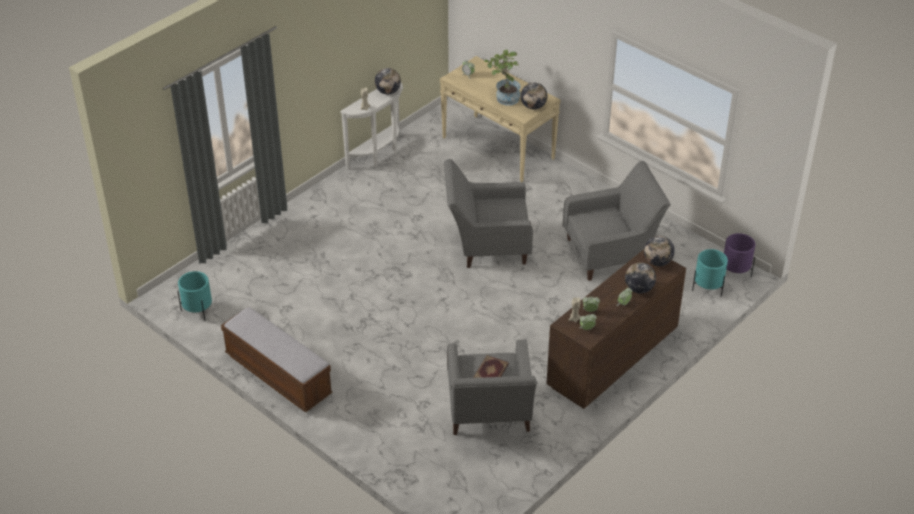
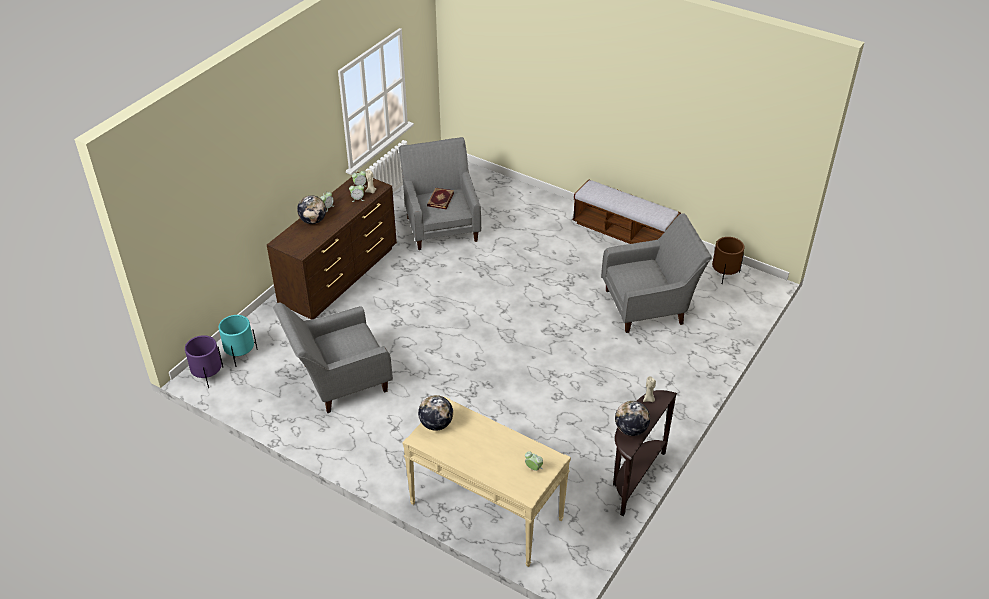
camera: 170 degrees right, 0 degrees up
turquoise planter [177,271,212,321] -> brown planter [712,237,744,284]
white console table [340,83,403,169] -> brown console table [613,390,677,516]
grey armchair [444,159,533,268] -> grey armchair moved to [601,213,712,333]
potted plant [484,50,521,105] -> none
globe [644,236,675,266] -> none

